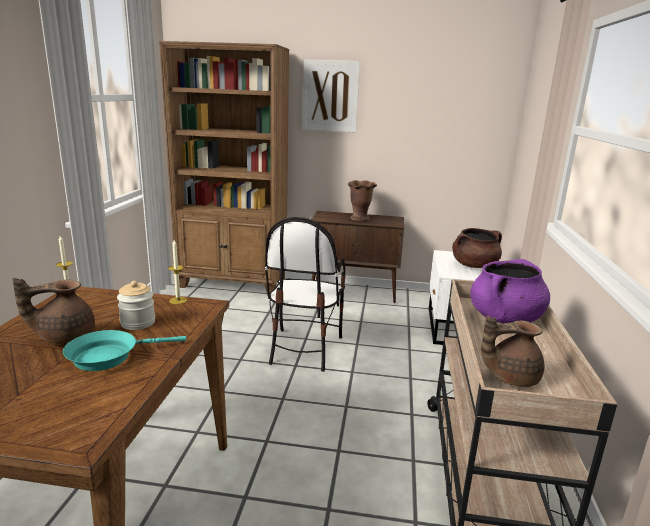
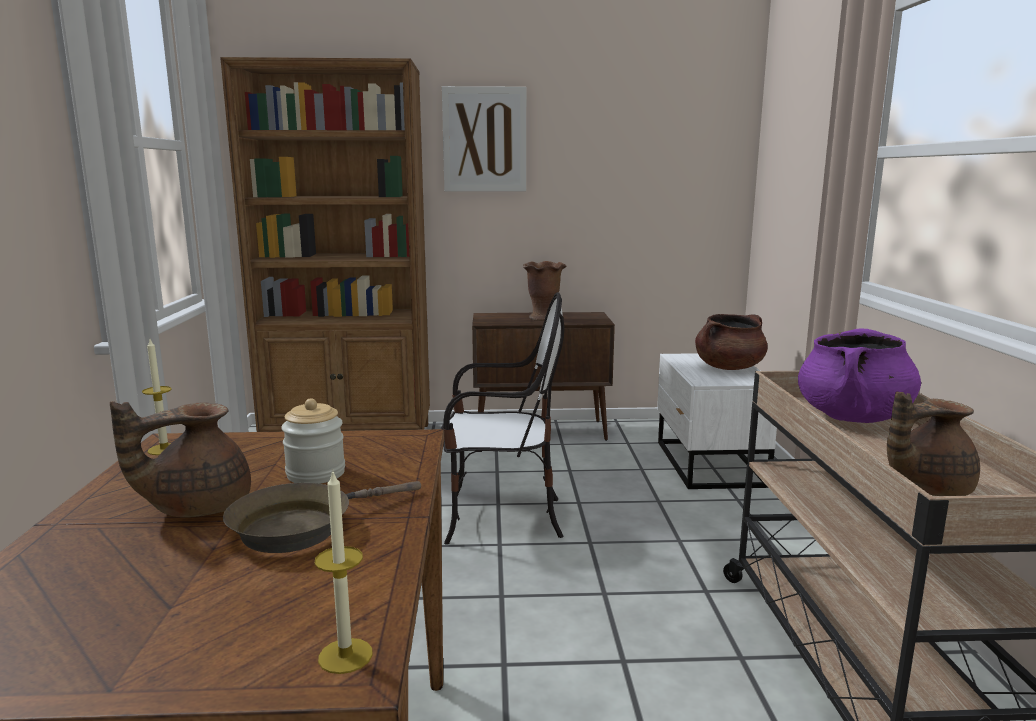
camera: 10 degrees left, 5 degrees down
turquoise frying pan [63,330,186,371] -> brown frying pan [223,481,421,553]
candle [168,240,187,304] -> candle moved to [315,470,373,674]
chair [265,217,346,372] -> chair turned 90 degrees counterclockwise [441,292,564,545]

